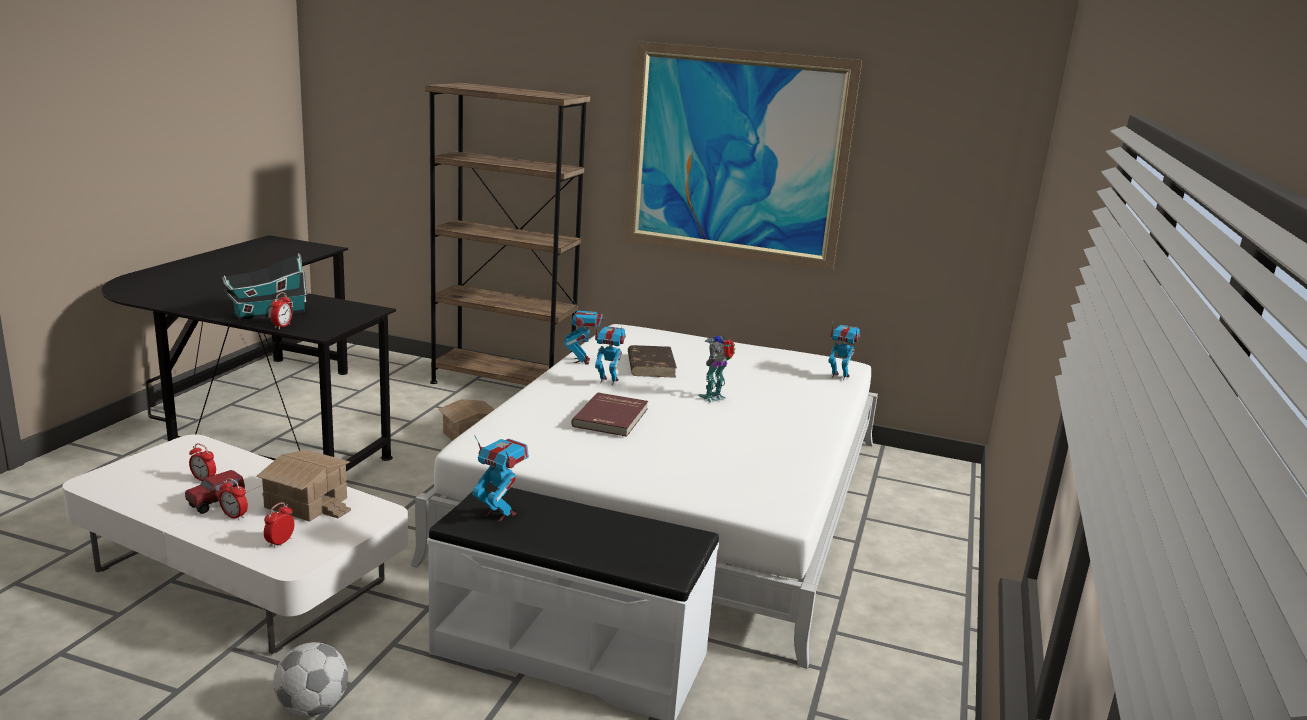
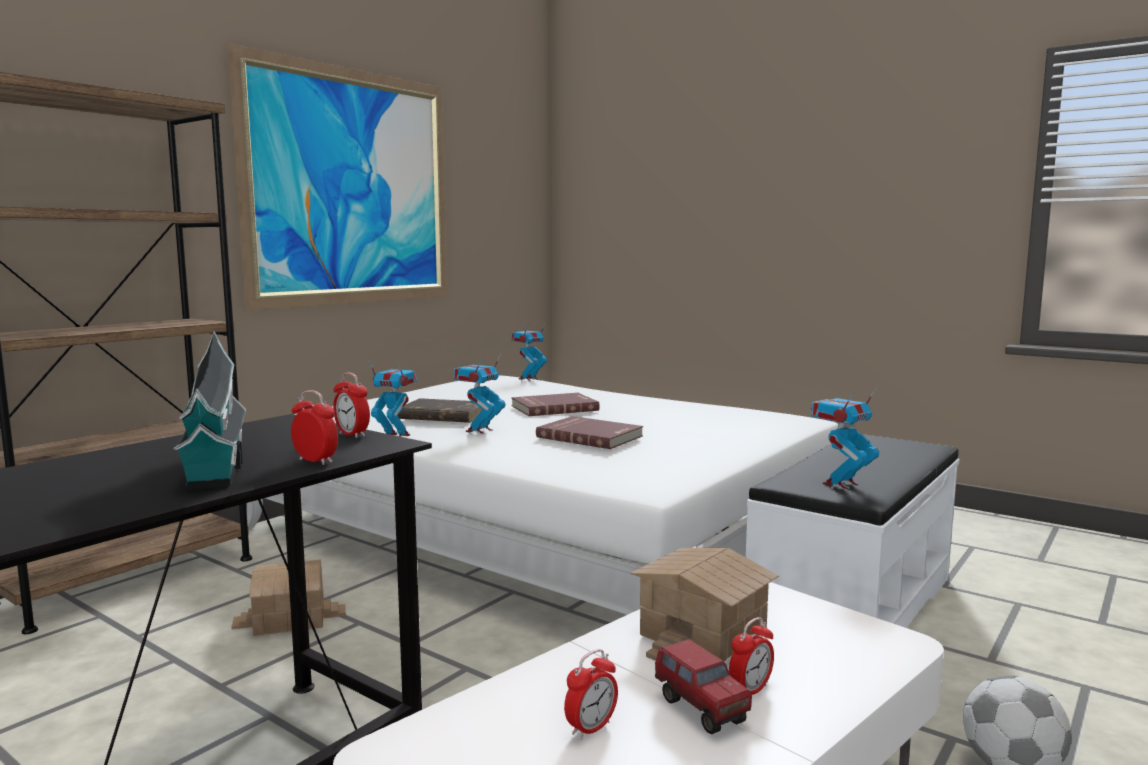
camera: 70 degrees left, 10 degrees down
alarm clock [264,502,294,548] -> alarm clock moved to [333,372,370,438]
toy robot [698,335,736,402] -> red book [511,393,600,416]

